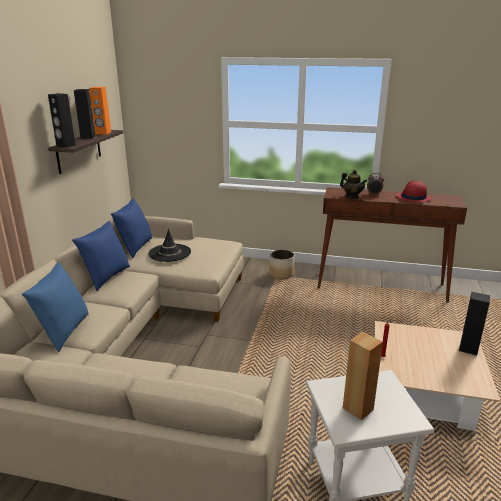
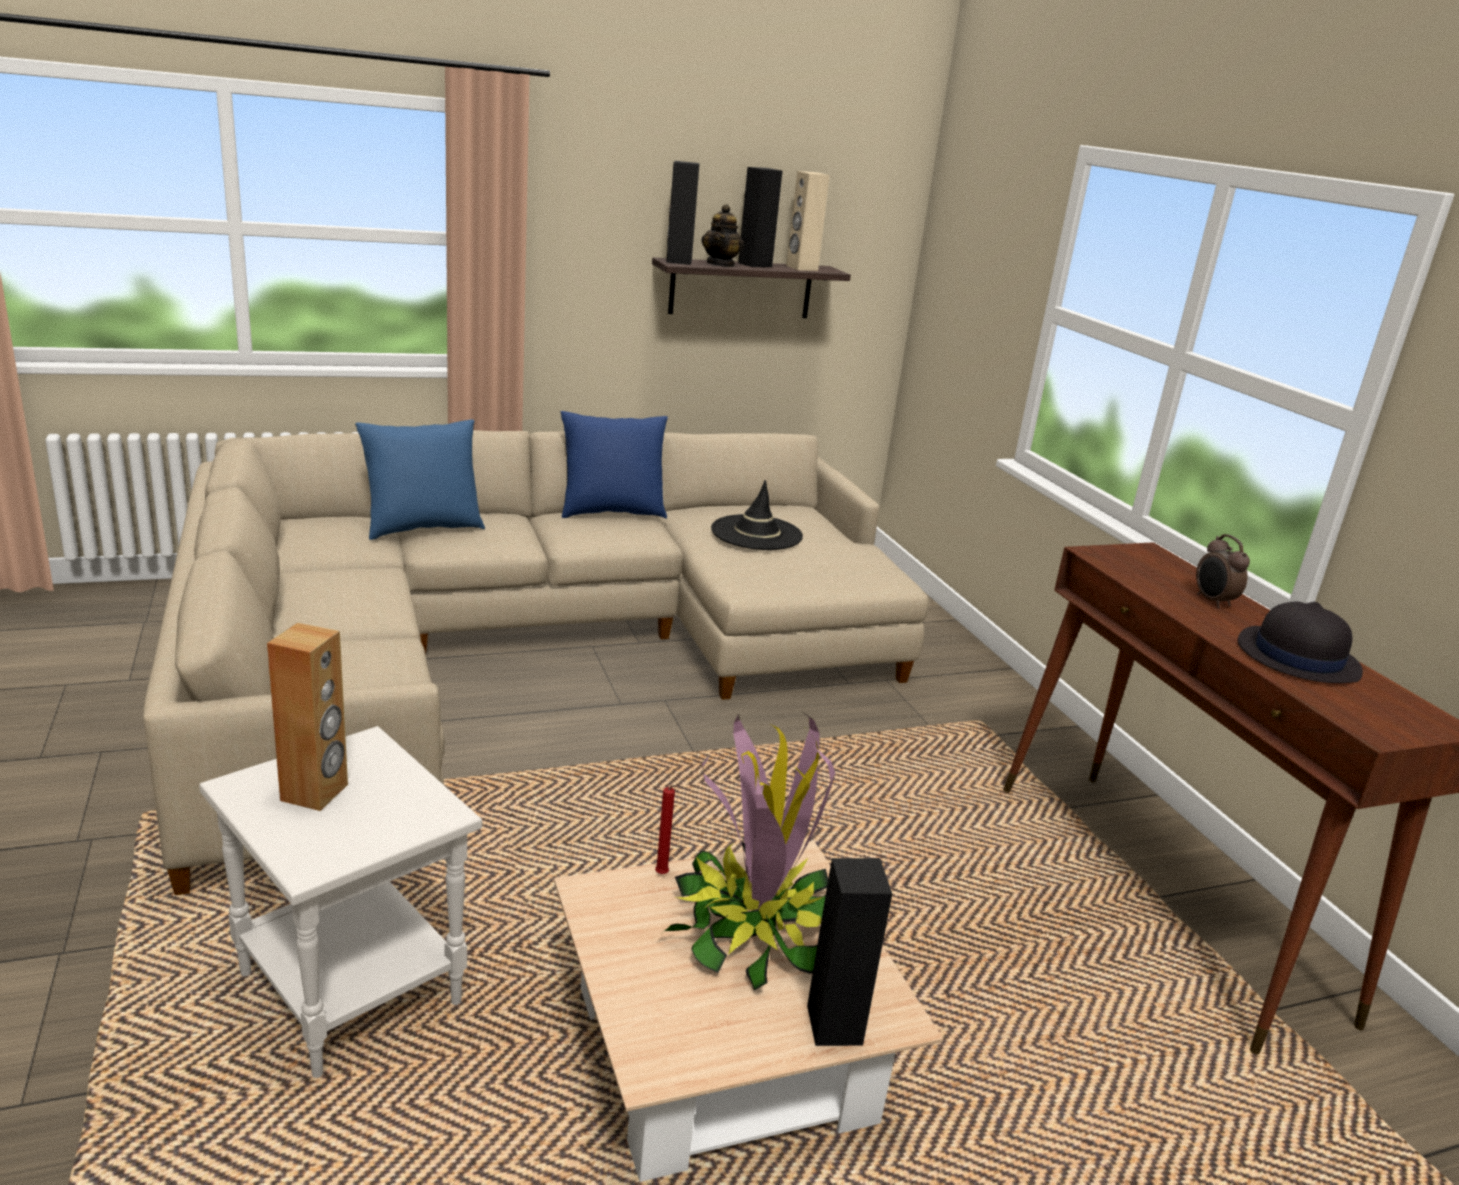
camera: 55 degrees right, 0 degrees up
orange speaker [89,87,111,135] -> beige speaker [786,171,830,271]
blue pillow [111,198,152,258] -> none
planter [270,250,295,279] -> none
teapot [340,170,367,198] -> teapot moved to [701,204,744,267]
red hat [396,181,431,202] -> black hat [1238,602,1363,683]
none -> potted plant [659,709,836,991]

